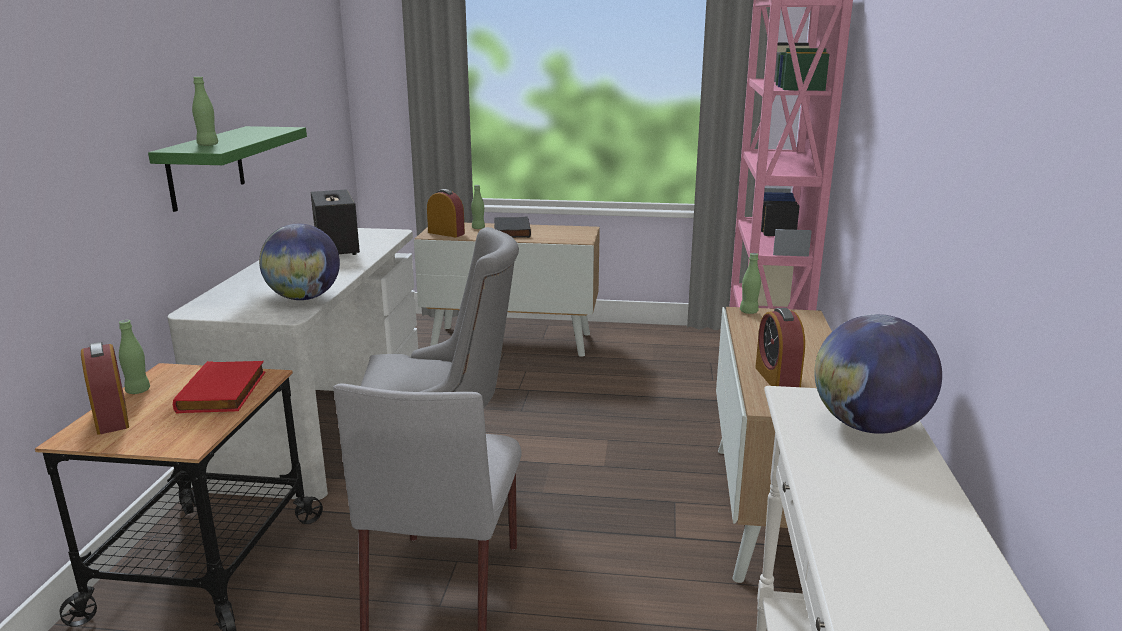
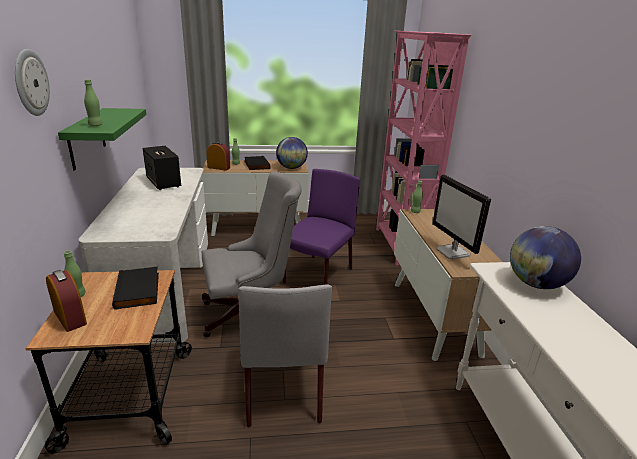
camera: 15 degrees left, 5 degrees up
red book [173,361,266,413] -> black book [112,267,159,310]
globe [259,224,340,300] -> globe moved to [276,137,308,169]
alarm clock [755,308,805,387] -> monitor [432,175,491,260]
none -> wall clock [15,49,50,116]
none -> purple chair [283,169,360,285]

